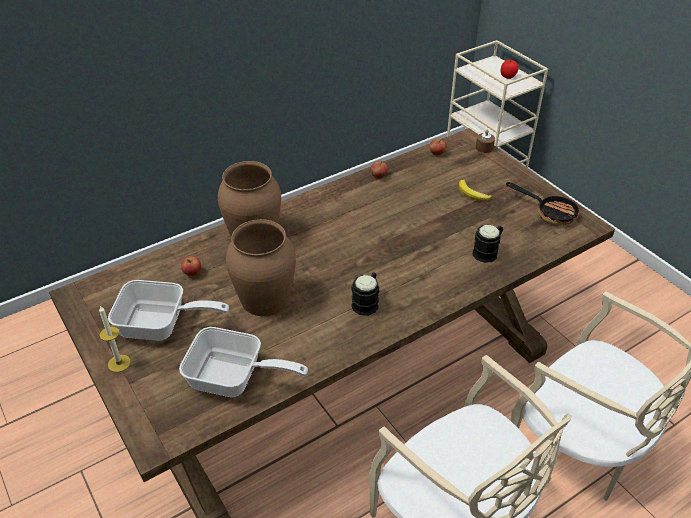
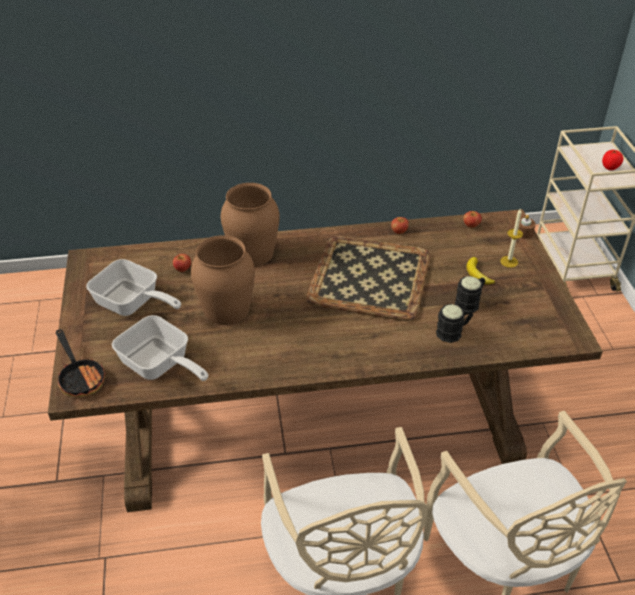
camera: 25 degrees right, 0 degrees up
candle [99,306,131,372] -> candle moved to [500,208,523,268]
black mug [351,272,379,316] -> black mug moved to [455,276,485,313]
frying pan [506,182,581,226] -> frying pan moved to [56,329,105,397]
none -> tray [306,236,431,321]

